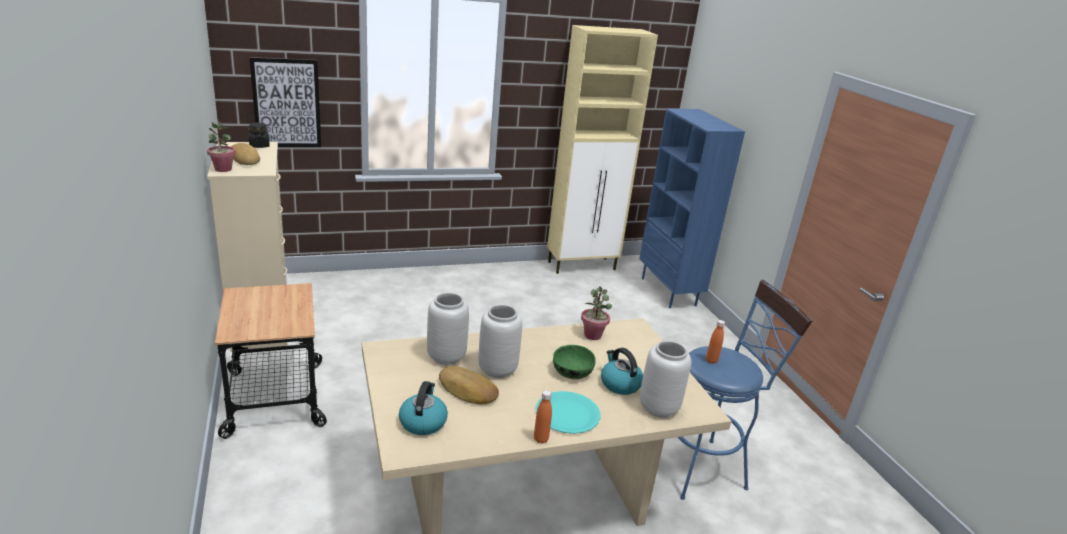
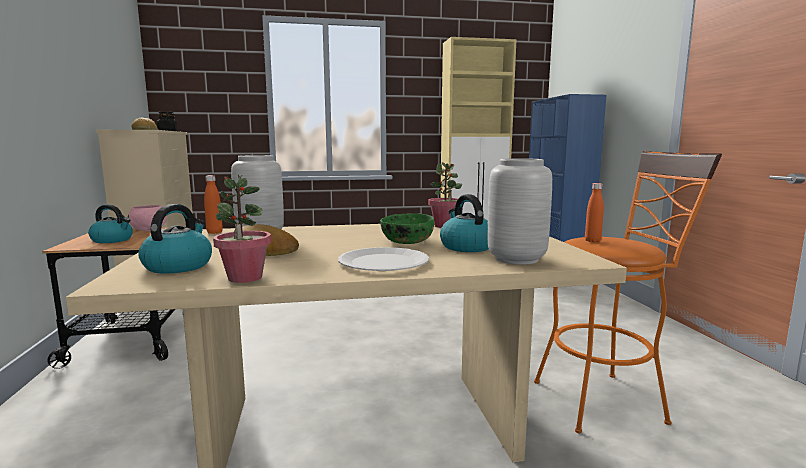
camera: 10 degrees right, 15 degrees down
potted plant [207,120,236,172] -> potted plant moved to [213,174,271,283]
picture [250,57,321,147] -> none
grey vase [478,305,522,378] -> none
orange bottle [534,390,552,444] -> orange bottle moved to [204,175,223,234]
turquoise plate [536,391,601,434] -> white plate [338,247,429,271]
blue stool [678,280,812,500] -> orange stool [534,151,722,434]
none -> kettle [88,205,133,243]
none -> pink bowl [128,205,167,231]

